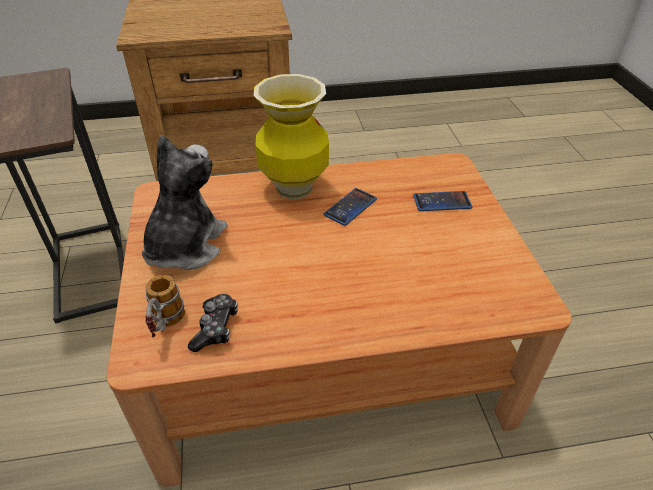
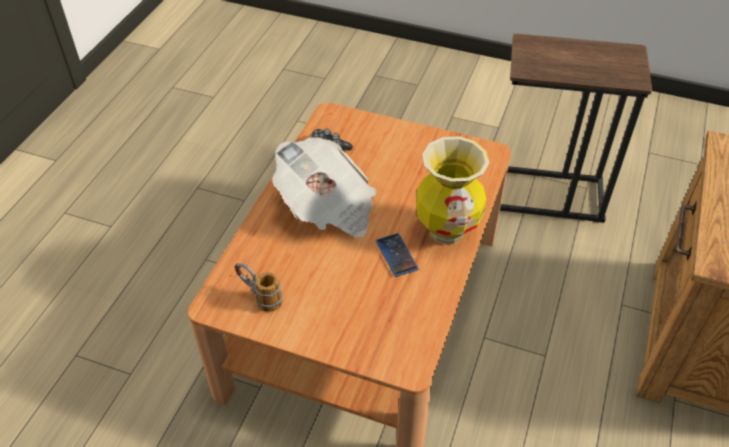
camera: 120 degrees right, 5 degrees up
plush toy [142,135,227,270] -> none
mug [145,275,185,337] -> mug moved to [235,263,283,312]
phone [413,191,472,211] -> none
none -> newspaper [272,137,376,238]

